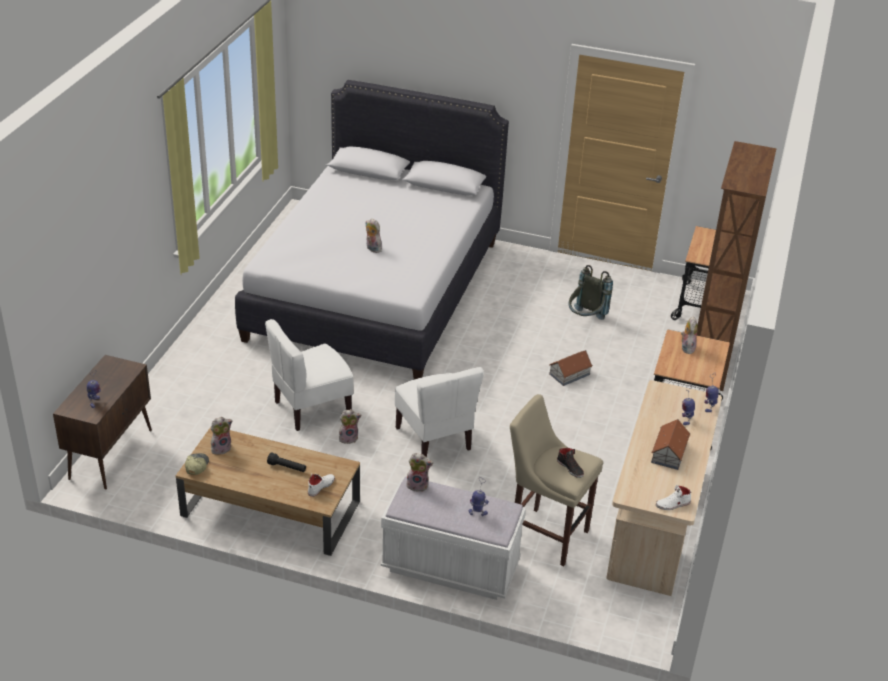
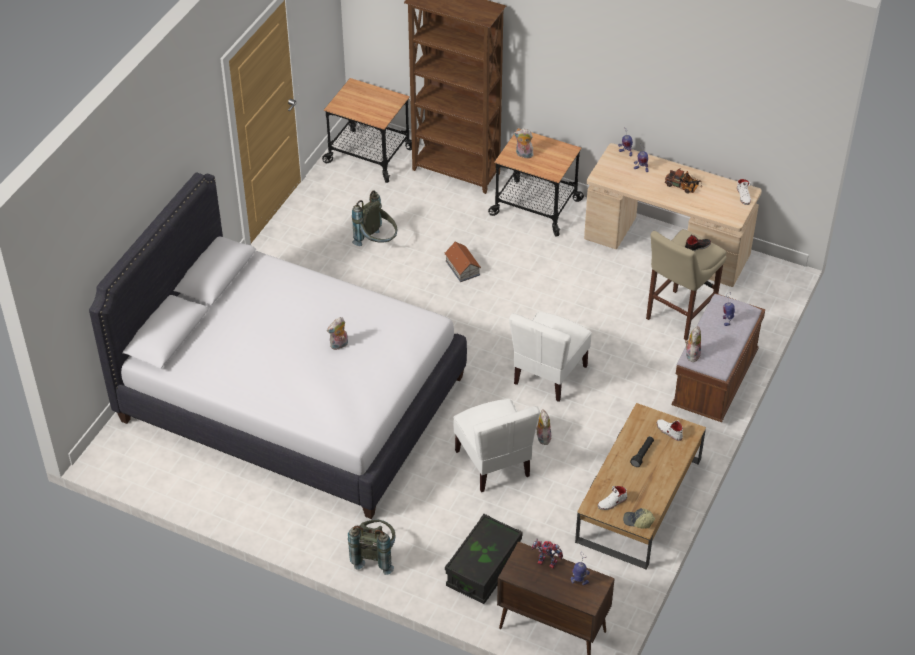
camera: 80 degrees left, 10 degrees up
plush toy [211,417,232,455] -> white shoe [598,486,627,510]
white bench [381,476,526,600] -> brown bench [672,293,765,422]
white chair [395,367,484,458] -> white chair turned 135 degrees clockwise [509,311,591,402]
toy house [651,419,690,470] -> toy truck [665,168,702,194]
none -> grey backpack [348,519,395,575]
none -> black storage box [445,514,523,604]
none -> toy robot [532,538,563,569]

